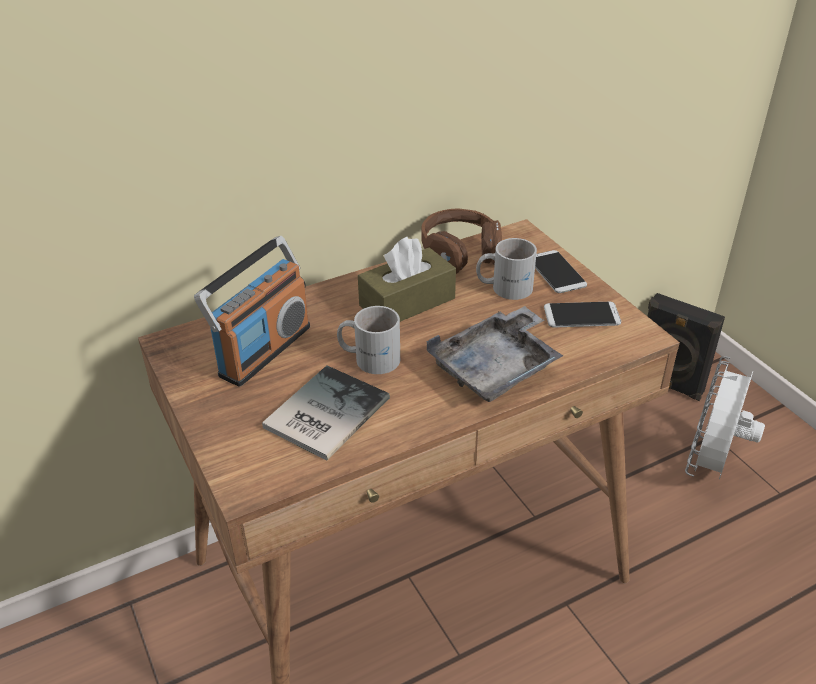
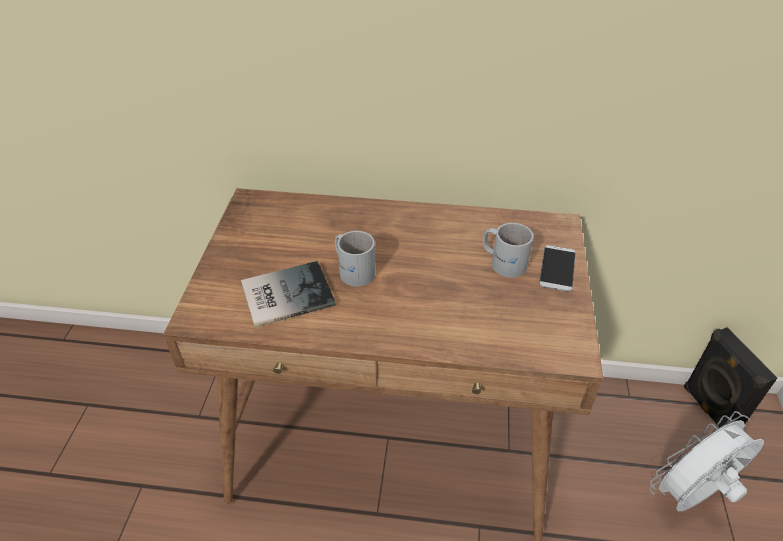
camera: 35 degrees right, 5 degrees up
radio [194,236,310,387] -> none
brown tissue box [358,237,456,322] -> none
brown headphones [422,208,502,274] -> none
grey tray [426,306,563,402] -> none
phone [544,302,621,327] -> none

